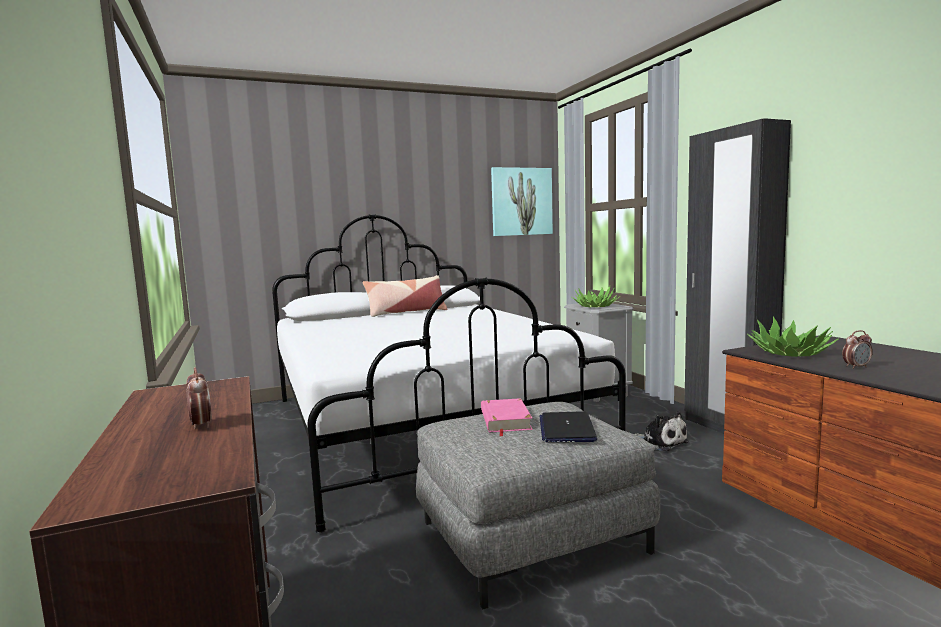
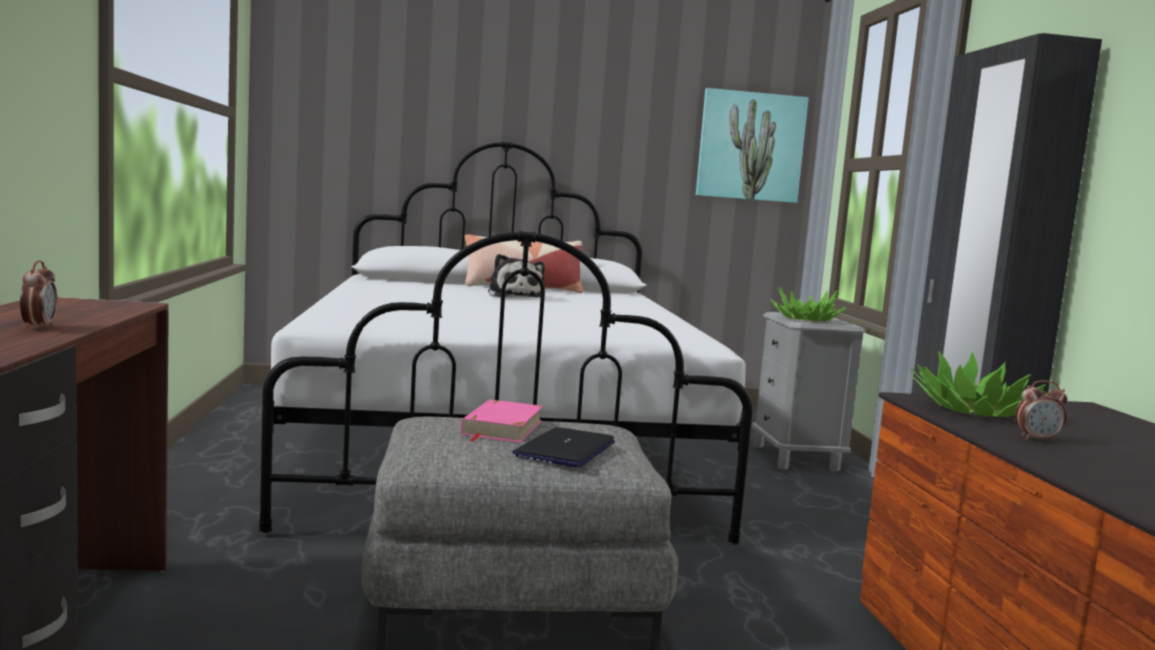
camera: 15 degrees right, 0 degrees up
plush toy [634,411,689,451] -> plush toy moved to [488,254,545,297]

